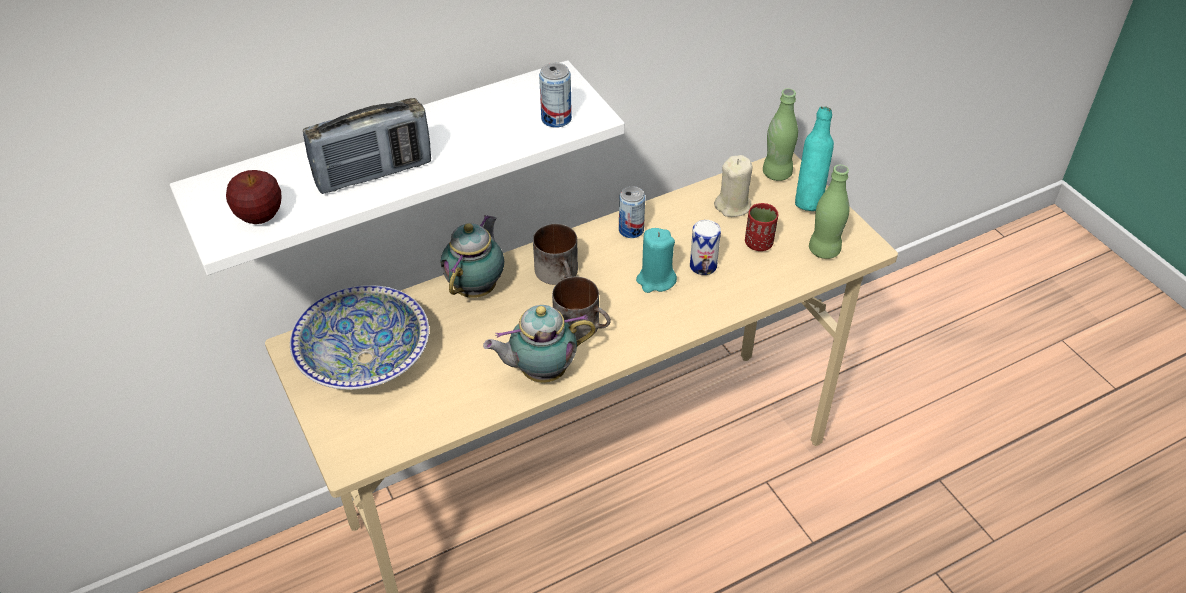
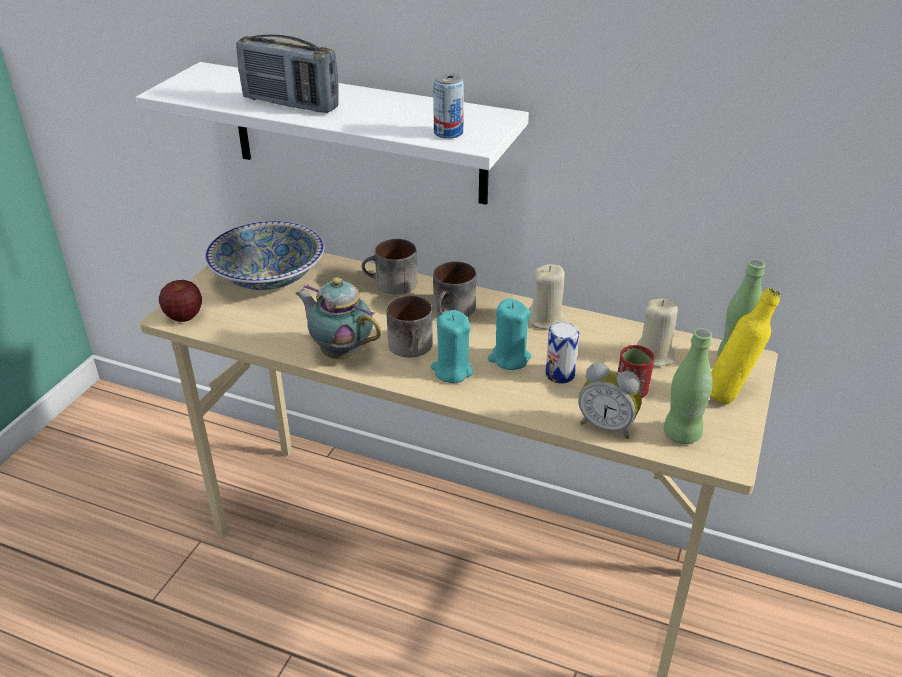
camera: 50 degrees right, 10 degrees down
apple [226,170,282,224] -> apple moved to [159,280,202,322]
teapot [441,215,504,298] -> mug [362,239,417,294]
can [619,186,645,238] -> beige candle [529,264,566,330]
turquoise bottle [795,106,834,211] -> yellow bottle [710,288,780,404]
none -> turquoise candle [431,310,474,383]
none -> alarm clock [578,363,642,439]

